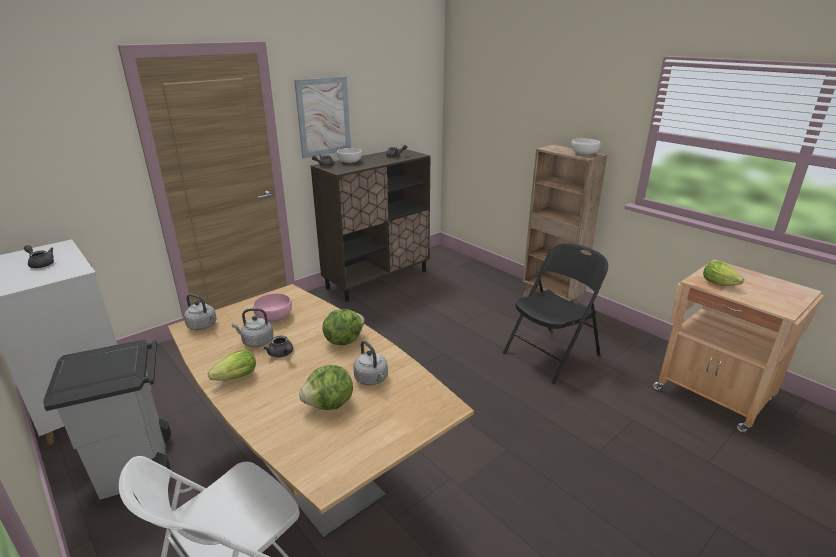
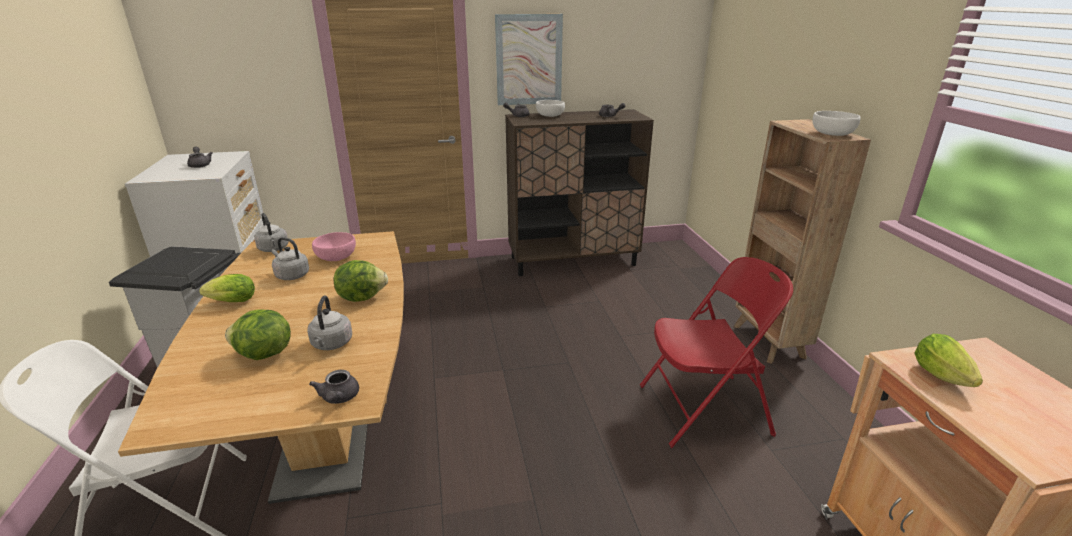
camera: 30 degrees right, 0 degrees up
grey teapot [264,335,293,358] -> grey teapot moved to [309,370,359,404]
black chair [503,243,608,385] -> red chair [640,257,793,448]

